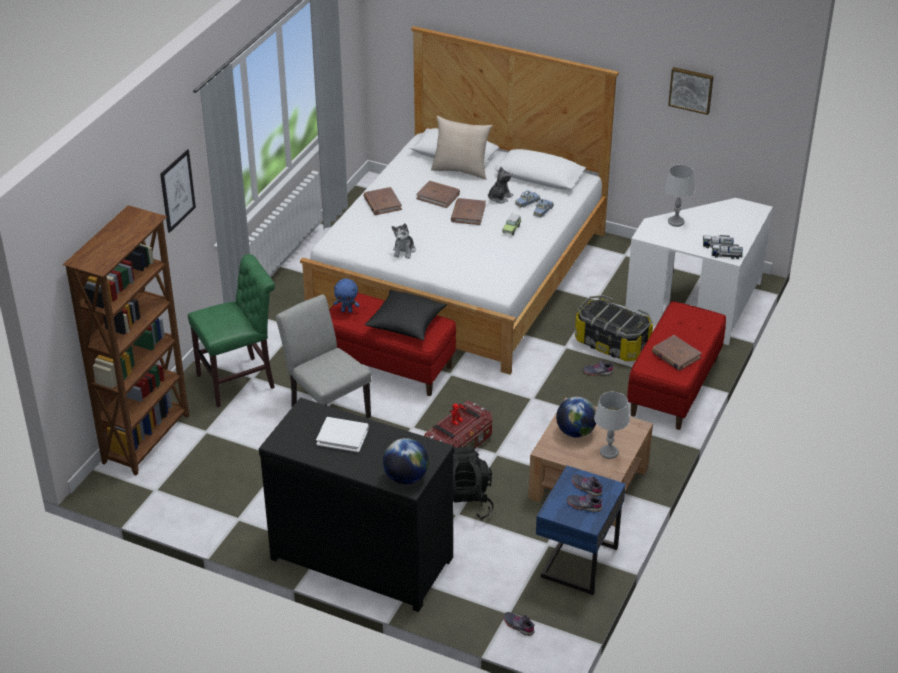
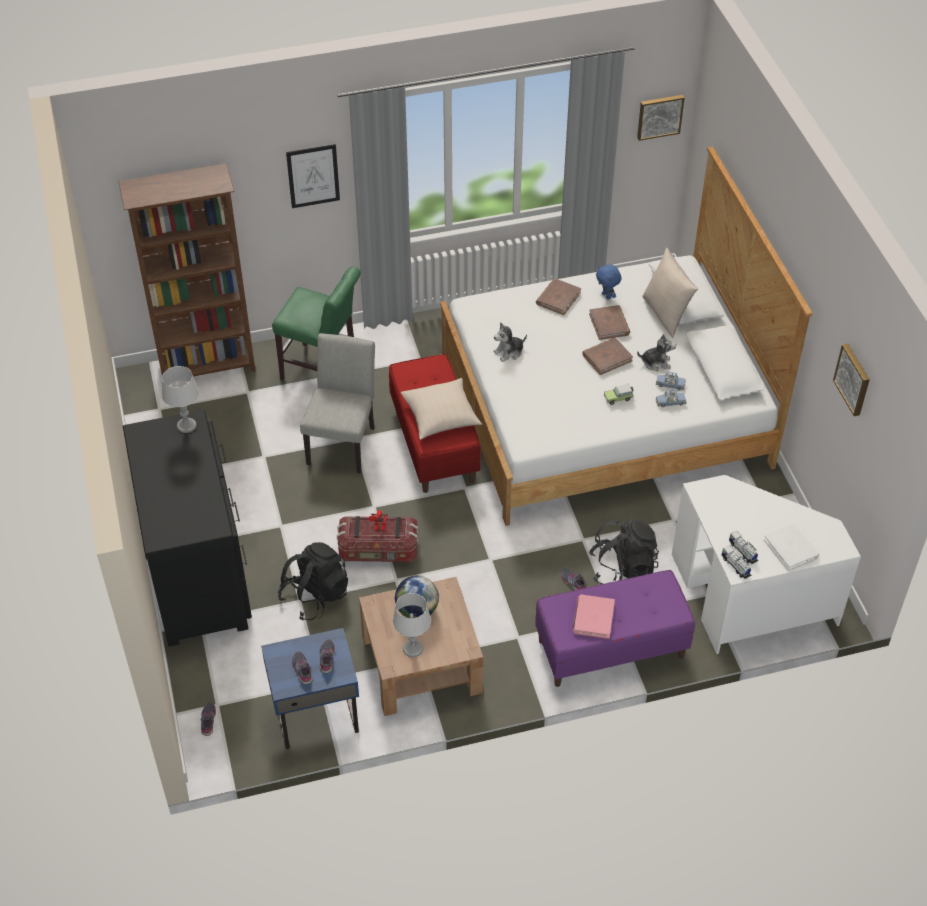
camera: 50 degrees right, 10 degrees up
white book [316,417,369,453] -> white book moved to [764,524,819,571]
blue plush toy [334,278,359,313] -> blue plush toy moved to [596,265,622,299]
black pillow [365,290,447,340] -> beige pillow [401,378,482,440]
globe [383,438,429,484] -> none
storage box [575,295,653,361] -> black backpack [589,519,659,584]
red bench [627,301,726,430] -> purple bench [535,570,695,687]
brown book [652,335,702,371] -> pink book [573,595,615,639]
grey table lamp [664,165,695,227] -> grey table lamp moved to [162,366,199,433]
none -> picture [637,95,684,141]

